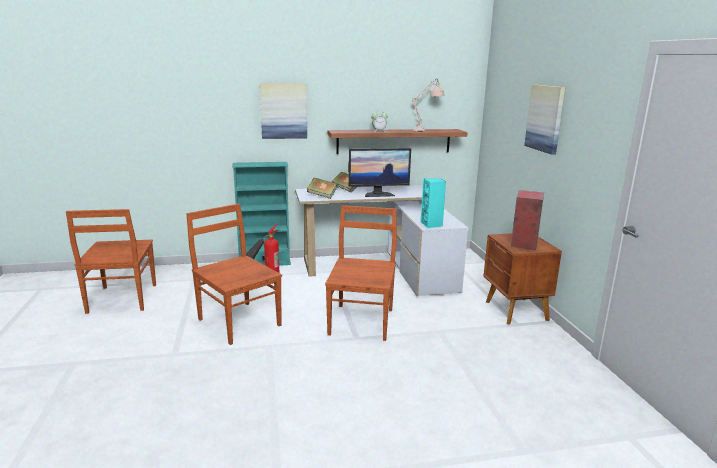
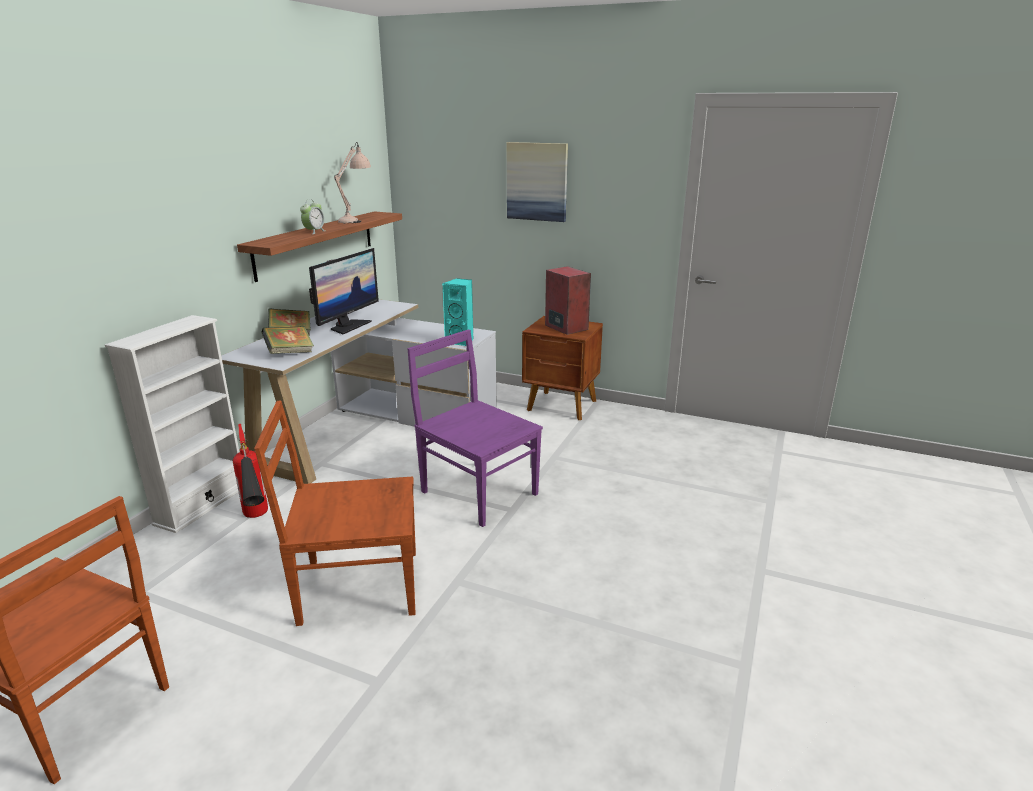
camera: 55 degrees left, 5 degrees up
turquoise bookcase [232,162,291,266] -> white bookcase [105,315,239,533]
picture [260,83,307,139] -> none
brown chair [325,205,397,341] -> purple chair [407,330,543,527]

